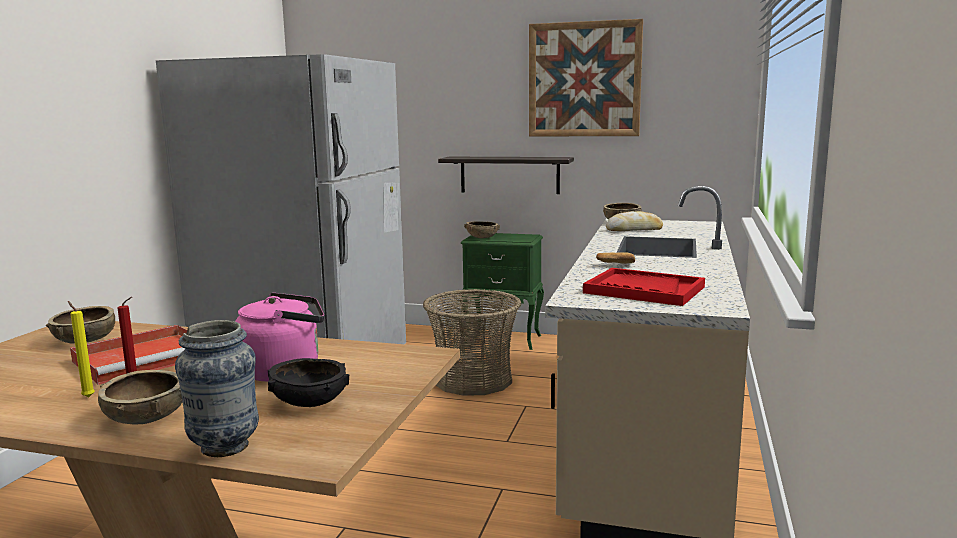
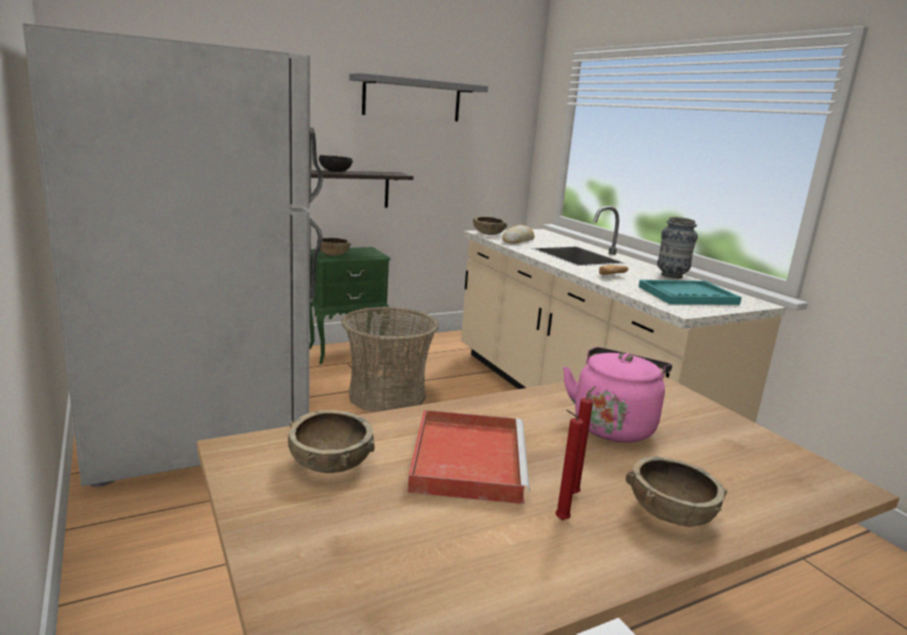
camera: 45 degrees left, 5 degrees up
yellow candle [68,301,95,397] -> red candle [555,410,583,520]
vase [175,320,259,457] -> vase moved to [657,217,698,279]
black bowl [268,358,349,407] -> black bowl moved to [319,155,353,172]
picture [529,19,643,136] -> grey shelf [349,73,488,121]
red tray [583,268,705,306] -> turquoise tray [639,280,742,305]

